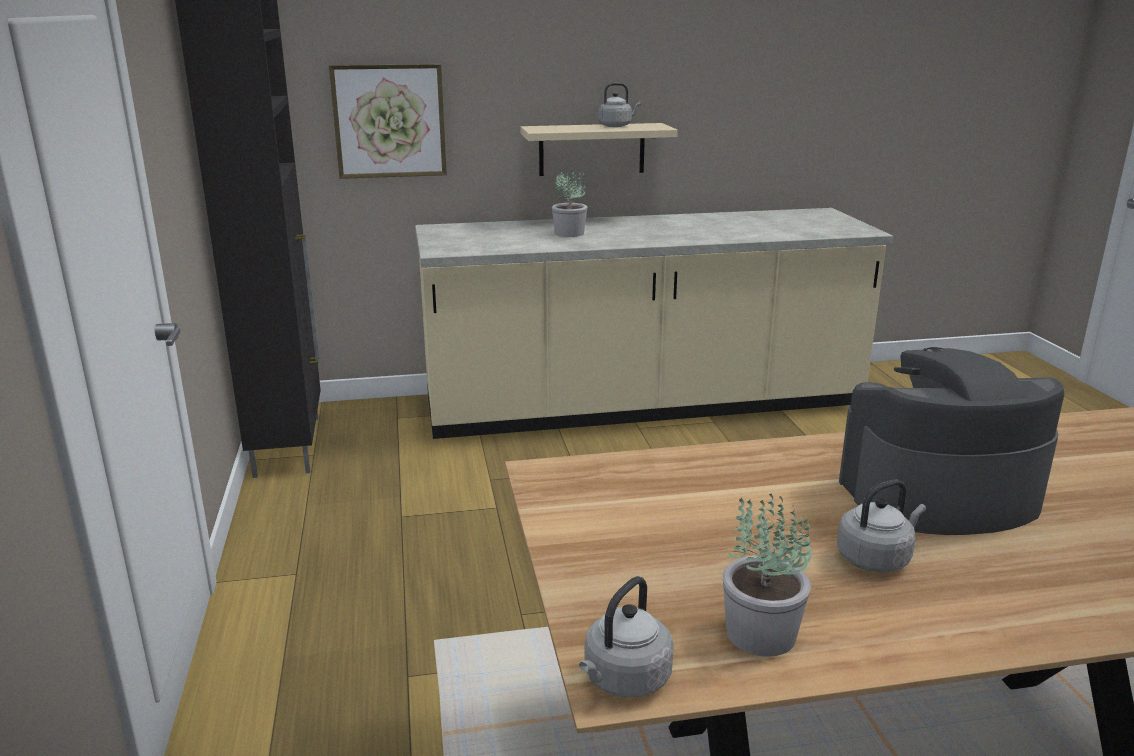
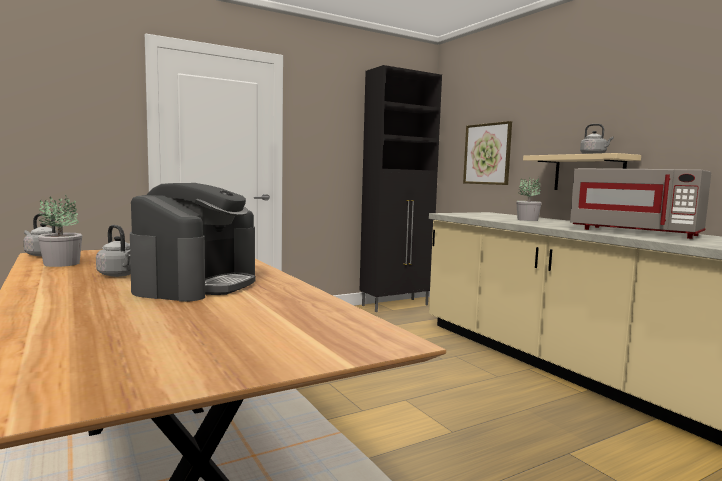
camera: 70 degrees right, 15 degrees down
coffee machine [839,347,1064,535] -> coffee machine turned 45 degrees clockwise [130,183,255,302]
none -> grey microwave [570,168,711,239]

